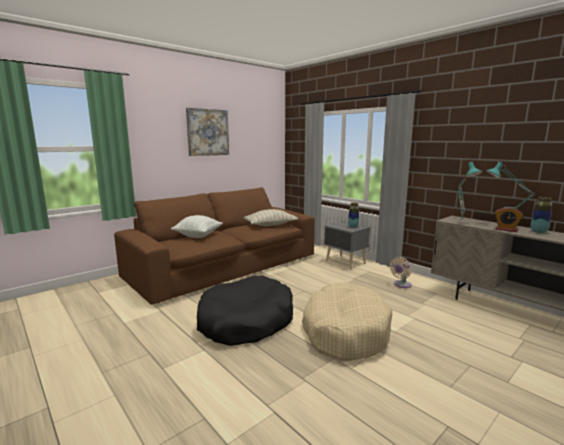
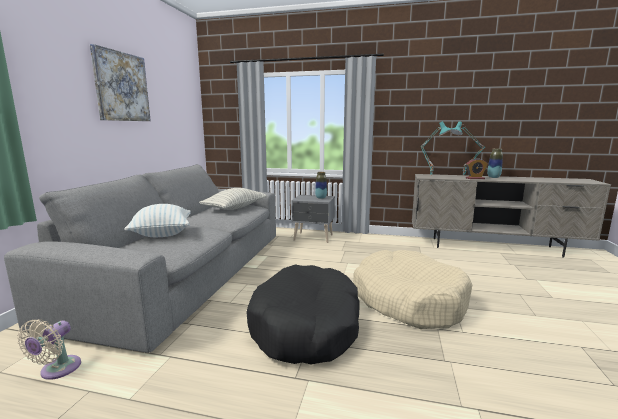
camera: 35 degrees left, 0 degrees up
brown sofa [114,187,315,304] -> grey sofa [4,164,276,353]
beige fan [390,257,412,288] -> beige fan moved to [17,319,81,380]

